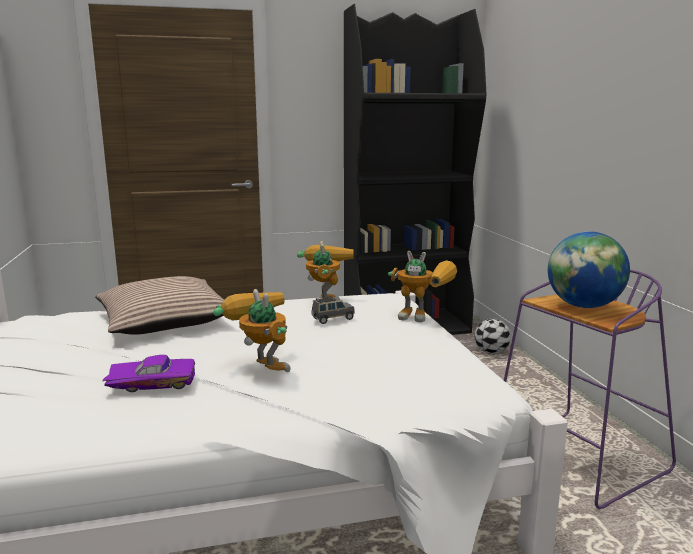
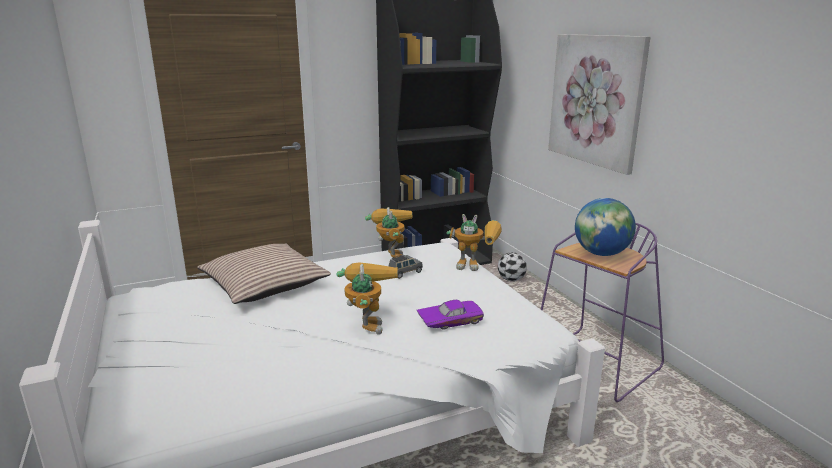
camera: 10 degrees left, 5 degrees up
purple toy car [102,355,195,392] -> purple toy car moved to [417,300,484,330]
toy robot [213,289,291,372] -> toy robot turned 45 degrees clockwise [336,263,398,335]
none -> picture [548,34,650,175]

